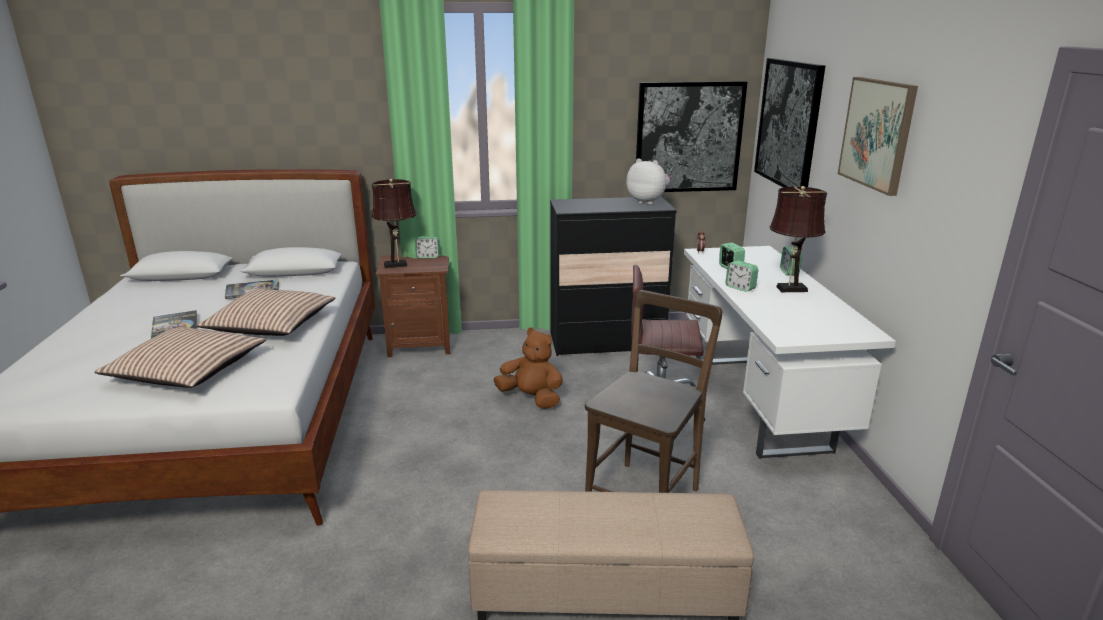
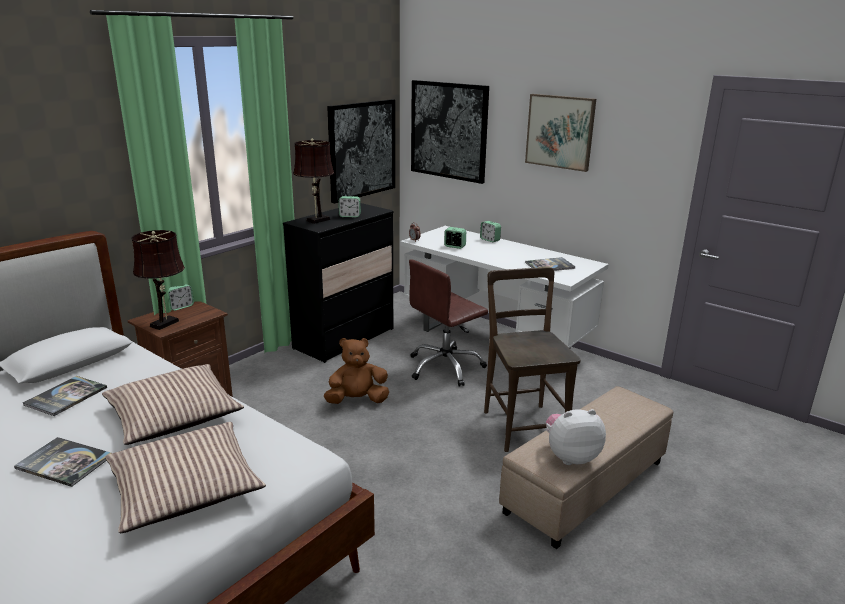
camera: 45 degrees left, 0 degrees up
plush toy [626,158,670,205] -> plush toy moved to [546,409,606,465]
alarm clock [726,261,758,292] -> alarm clock moved to [338,196,361,217]
brown table lamp [770,186,827,292] -> brown table lamp moved to [293,138,335,224]
none -> book [525,257,575,271]

